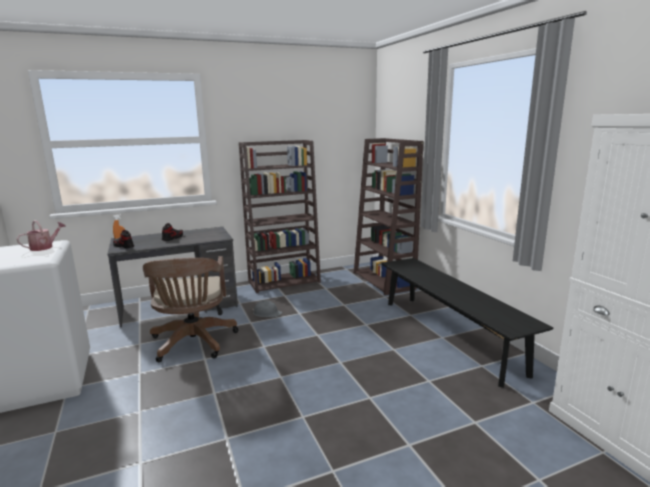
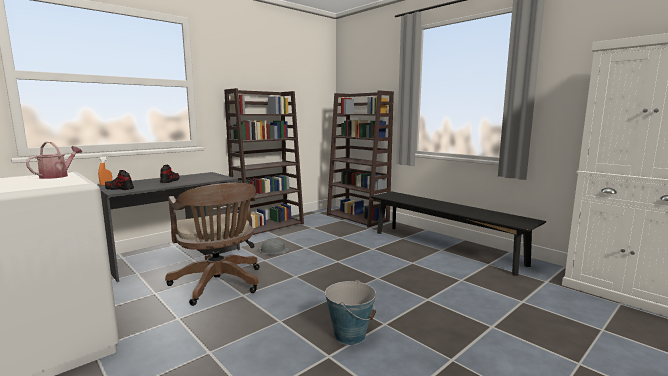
camera: 20 degrees left, 5 degrees down
none -> bucket [325,280,376,345]

